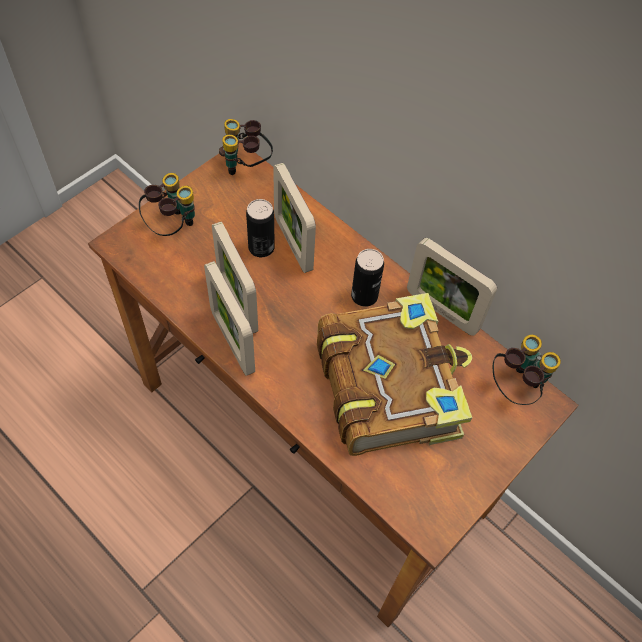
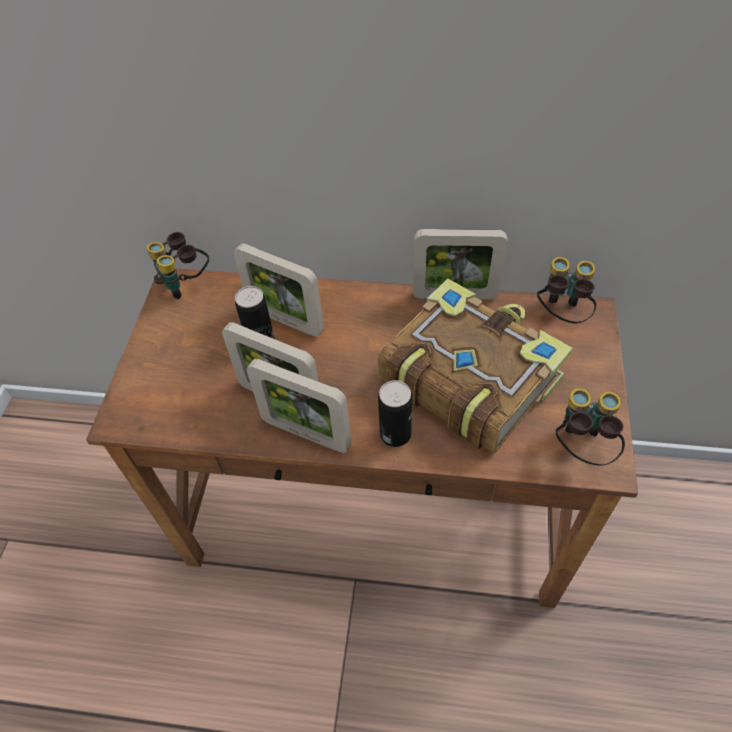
camera: 30 degrees left, 5 degrees down
binoculars [139,173,195,236] -> binoculars moved to [556,388,625,466]
can [351,249,384,307] -> can moved to [378,380,412,447]

